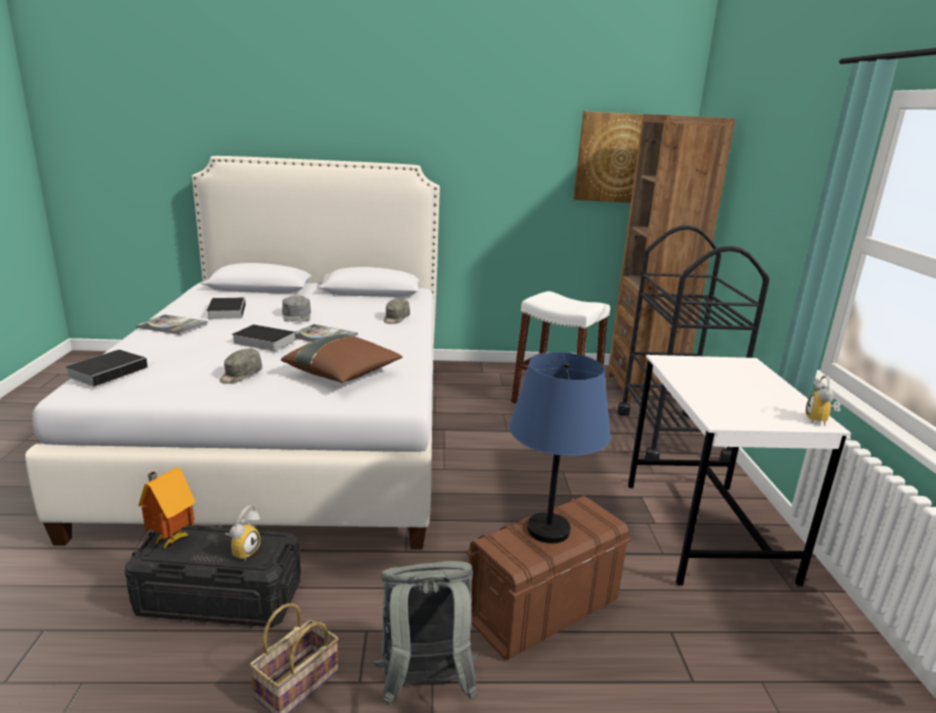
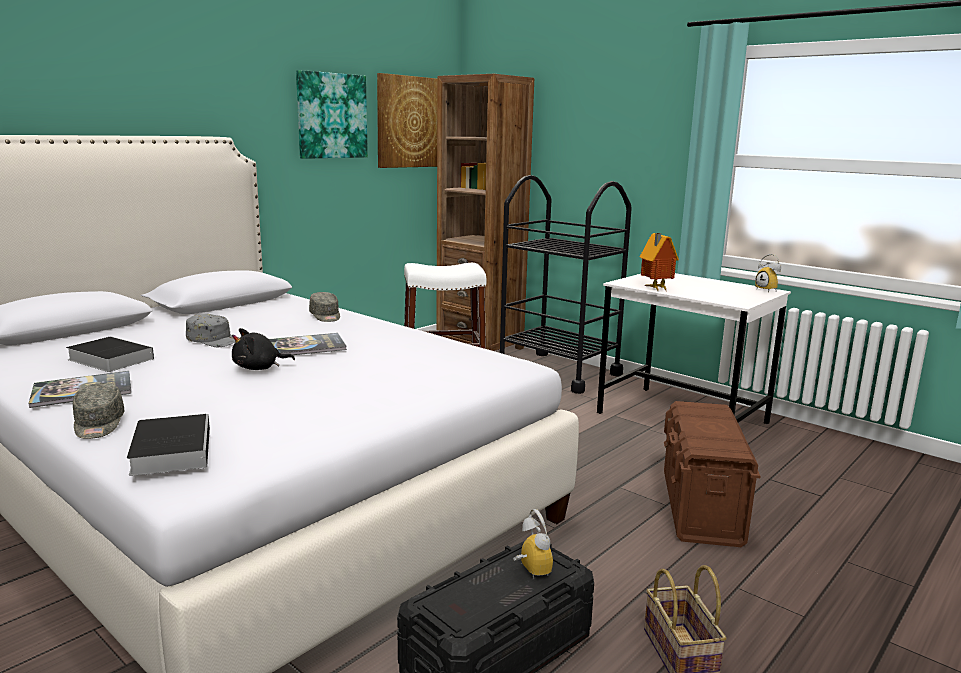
camera: 45 degrees left, 5 degrees down
toy house [138,468,195,548] -> toy house moved to [640,233,679,290]
grey cap [219,349,262,384] -> grey cap moved to [73,383,124,439]
book [232,324,296,351] -> black plush toy [232,328,295,370]
brown pillow [281,334,403,383] -> none
grey backpack [374,561,478,706] -> none
blue table lamp [509,352,611,543] -> none
none -> picture [296,70,368,159]

